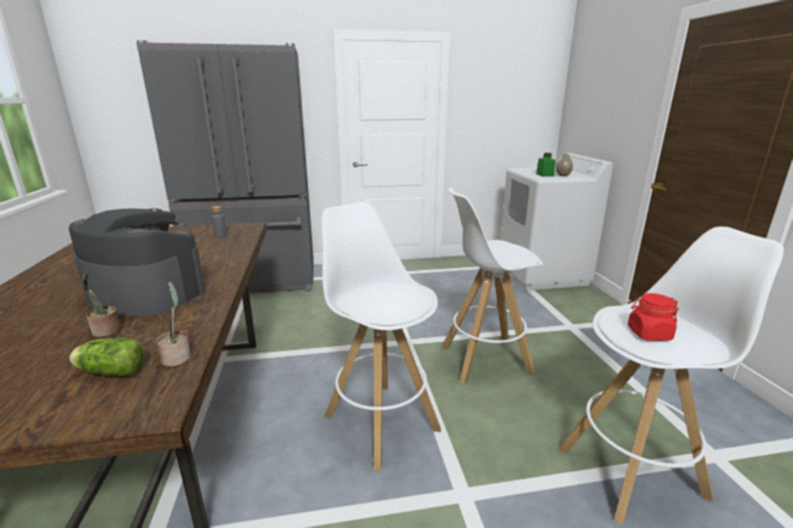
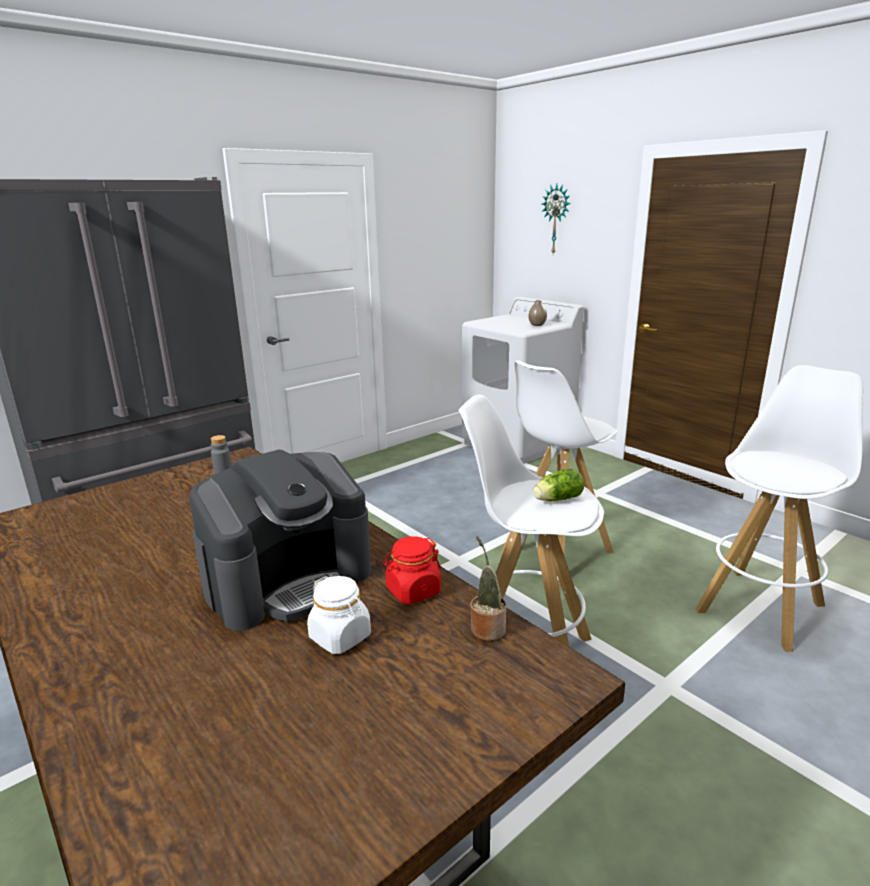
camera: 30 degrees left, 0 degrees up
coffee machine [69,208,205,316] -> coffee machine turned 150 degrees clockwise [189,450,371,631]
lettuce [69,338,144,376] -> lettuce moved to [533,469,584,501]
potted plant [82,272,121,337] -> white jar [307,576,371,654]
green jar [536,153,556,177] -> none
red jar [628,293,679,341] -> red jar moved to [383,536,441,604]
none -> wall clock [542,184,571,254]

